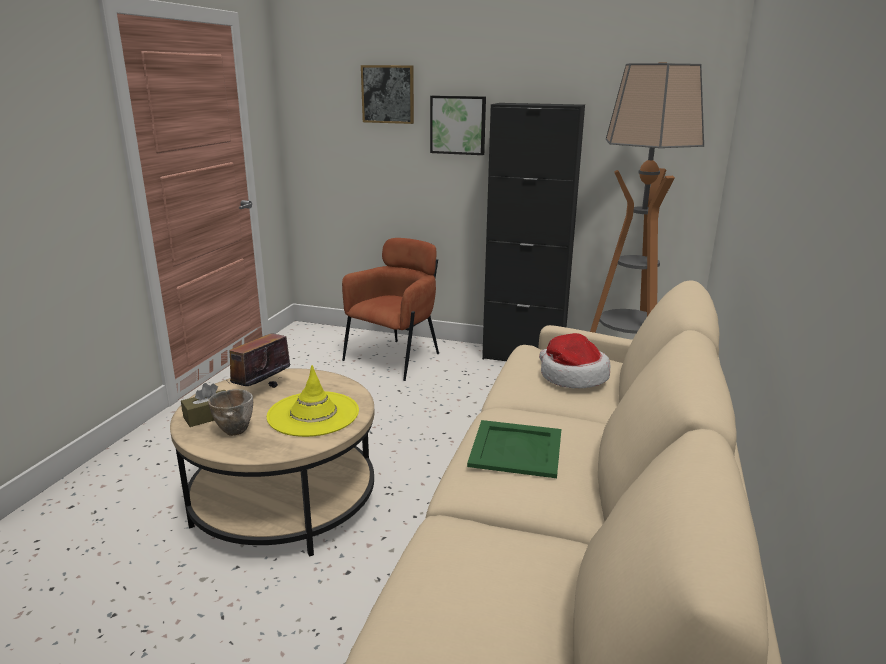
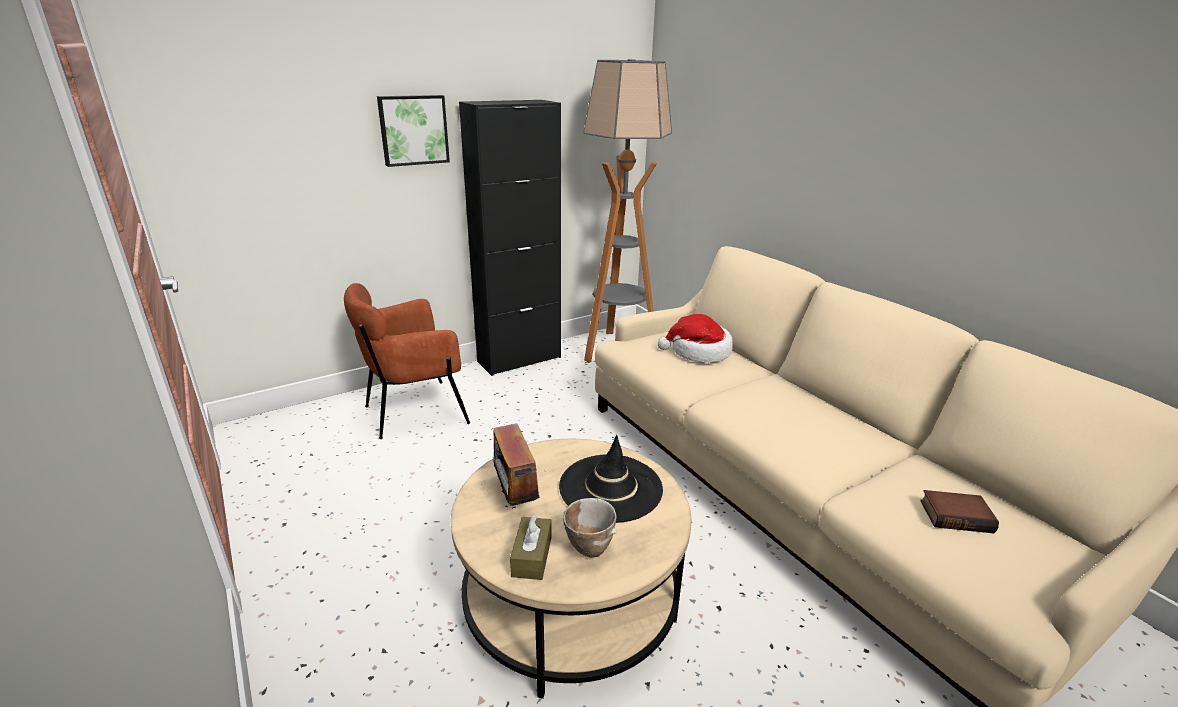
camera: 50 degrees left, 5 degrees up
yellow hat [267,365,359,437] -> black hat [559,435,663,523]
brown armchair [342,238,439,381] -> brown armchair turned 105 degrees counterclockwise [344,283,470,439]
picture [361,65,414,124] -> none
green tray [467,420,561,478] -> none
none -> book [920,490,999,533]

